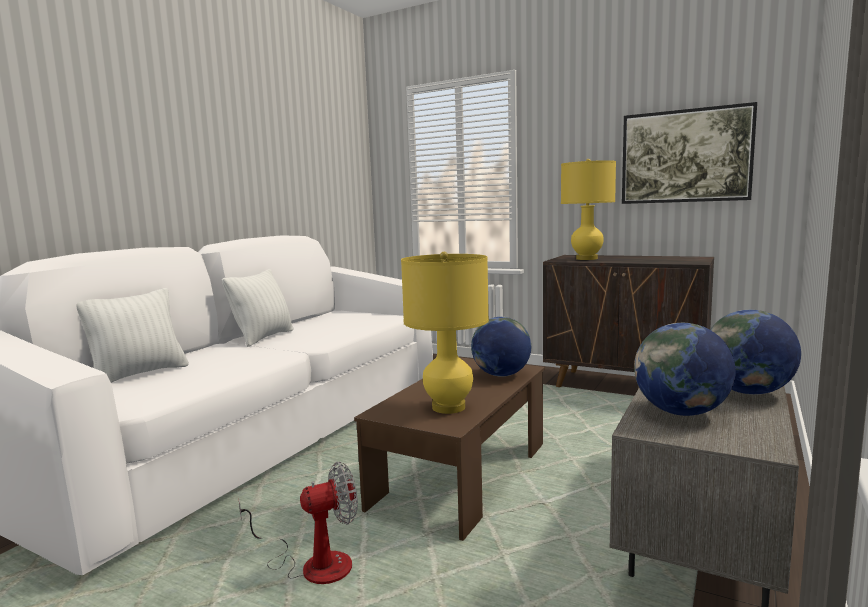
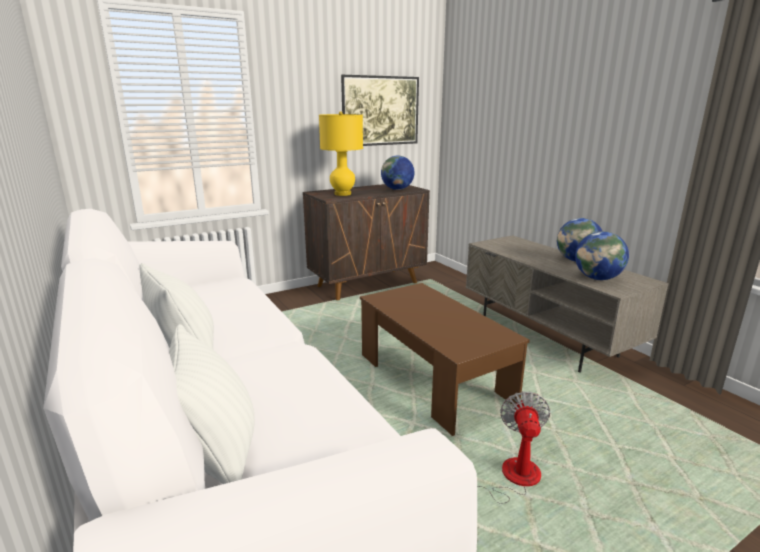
camera: 60 degrees left, 10 degrees up
yellow table lamp [401,252,489,414] -> none
globe [471,317,531,377] -> globe moved to [381,156,415,190]

